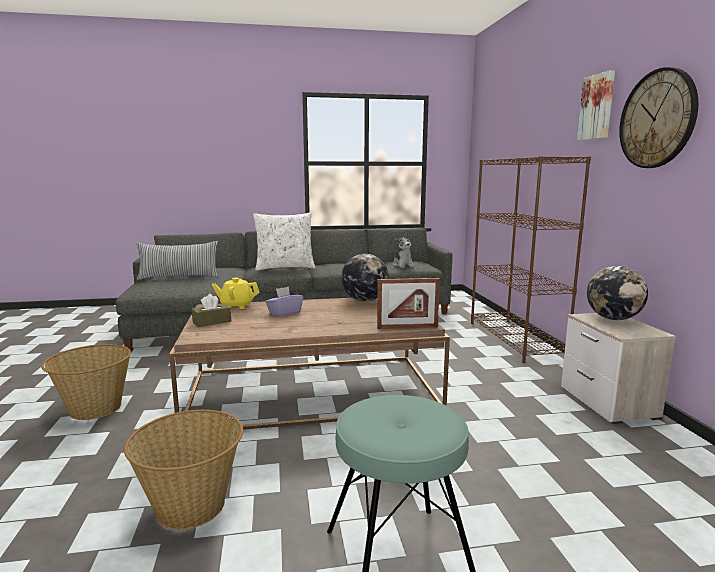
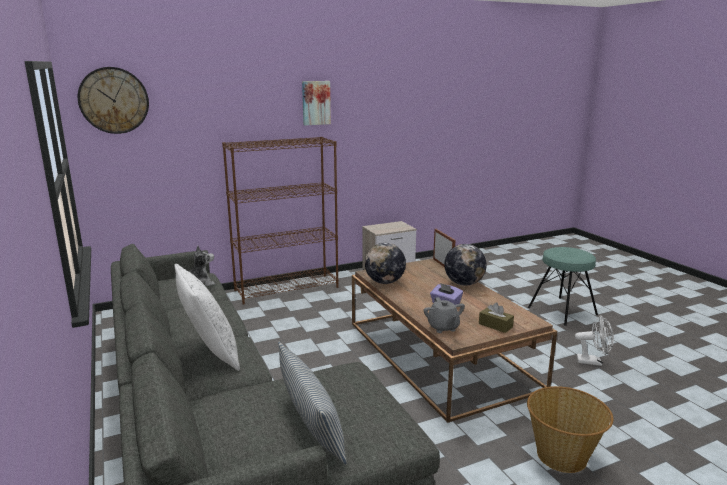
camera: 105 degrees left, 5 degrees up
basket [124,410,243,530] -> white fan [575,315,614,366]
yellow teapot [212,278,259,309] -> grey teapot [424,297,465,333]
globe [587,266,648,320] -> globe moved to [444,244,487,286]
wall clock [619,67,698,168] -> wall clock moved to [78,67,149,134]

